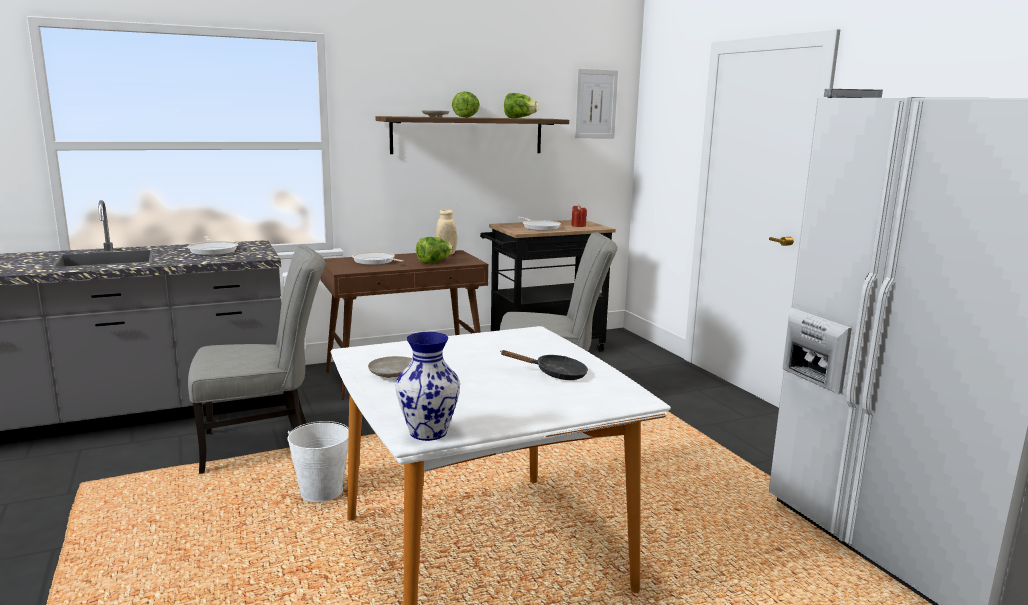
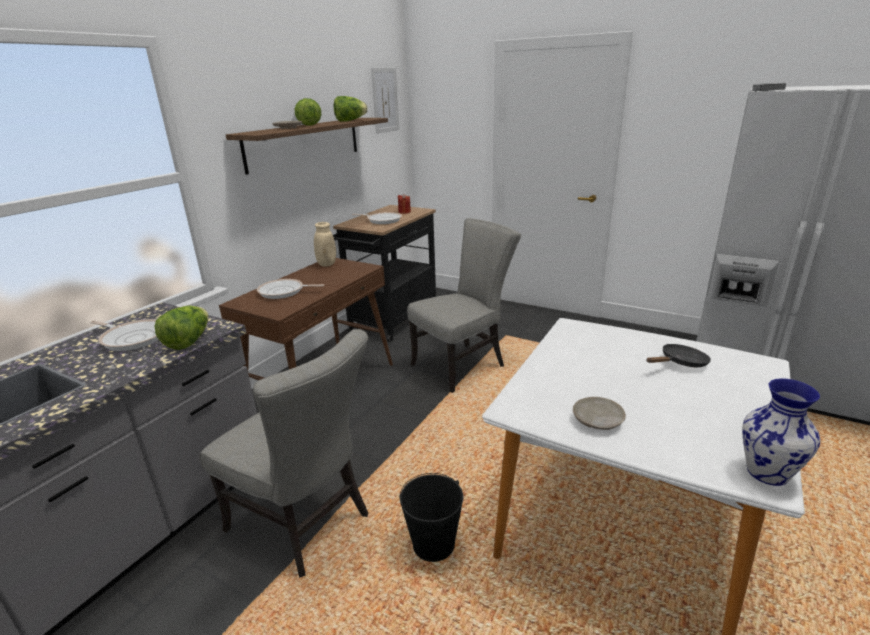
camera: 35 degrees left, 10 degrees up
grey chair [188,246,326,474] -> grey chair turned 90 degrees clockwise [200,329,369,578]
white bucket [287,421,349,502] -> black bucket [400,473,463,562]
lettuce [416,237,453,264] -> lettuce moved to [155,306,209,350]

